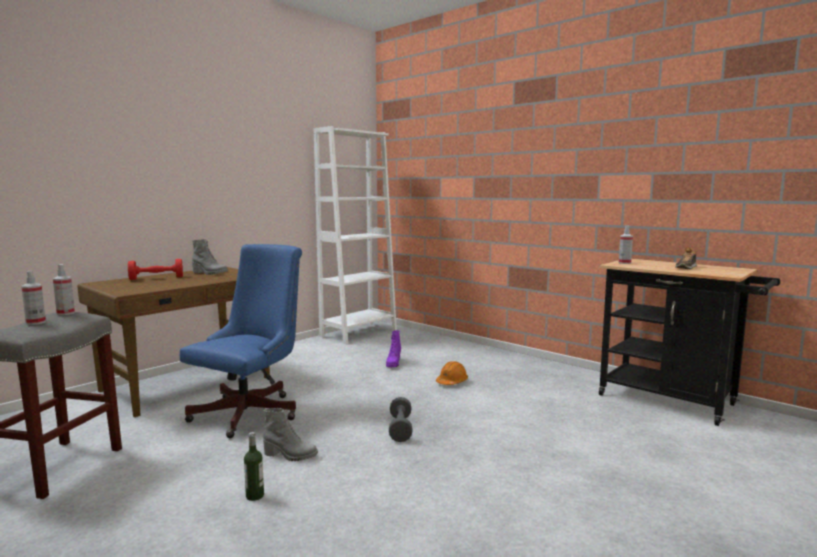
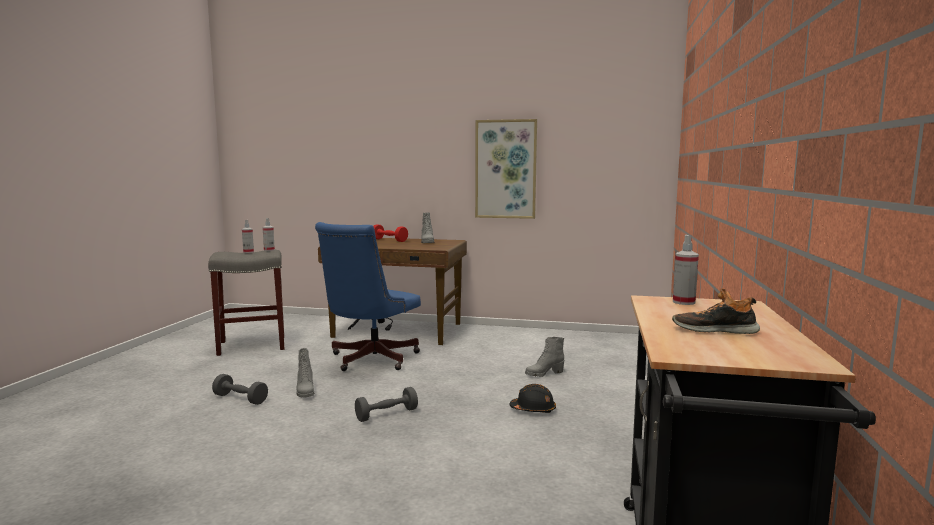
camera: 60 degrees right, 0 degrees up
blue office chair [180,244,302,438] -> blue office chair turned 120 degrees clockwise [315,222,421,371]
bottle [244,432,264,501] -> grey dumbbell [212,374,268,405]
white bookcase [314,126,397,344] -> none
purple boot [386,330,401,367] -> grey boot [525,337,564,377]
orange hard hat [436,361,468,385] -> black hard hat [510,384,556,413]
none -> picture [475,119,537,219]

